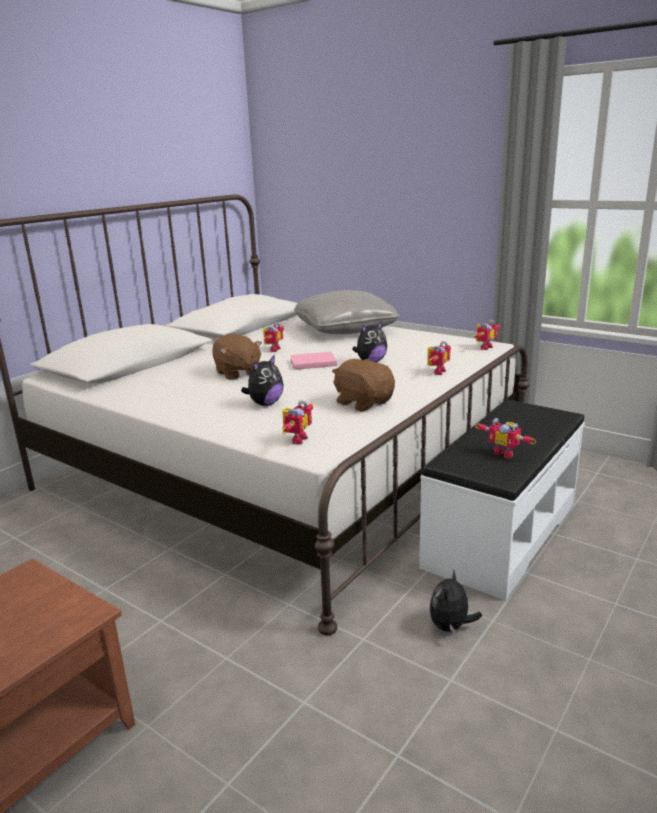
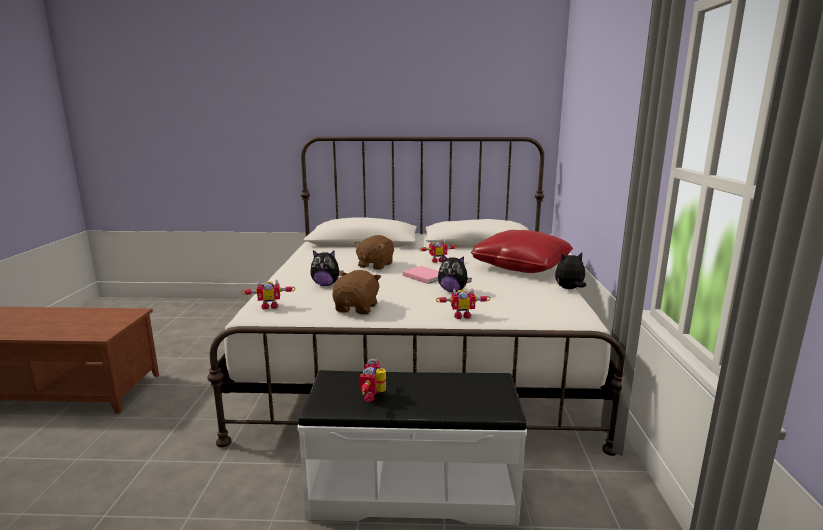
camera: 55 degrees right, 5 degrees down
grey pillow [294,290,400,334] -> red pillow [471,230,573,273]
plush toy [429,569,482,634] -> plush toy moved to [555,252,586,289]
toy robot [474,320,500,350] -> none

